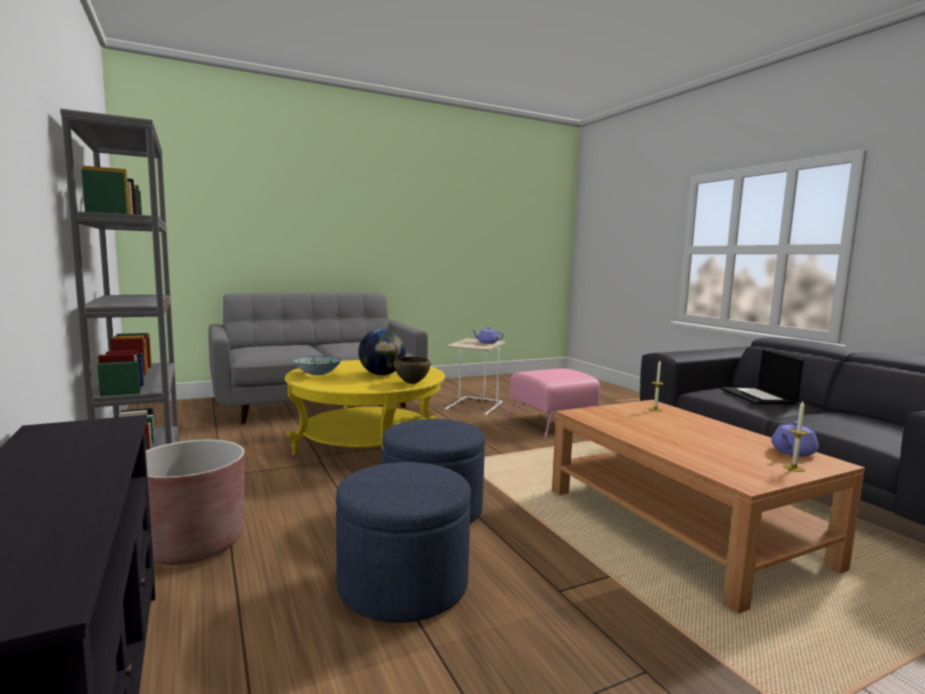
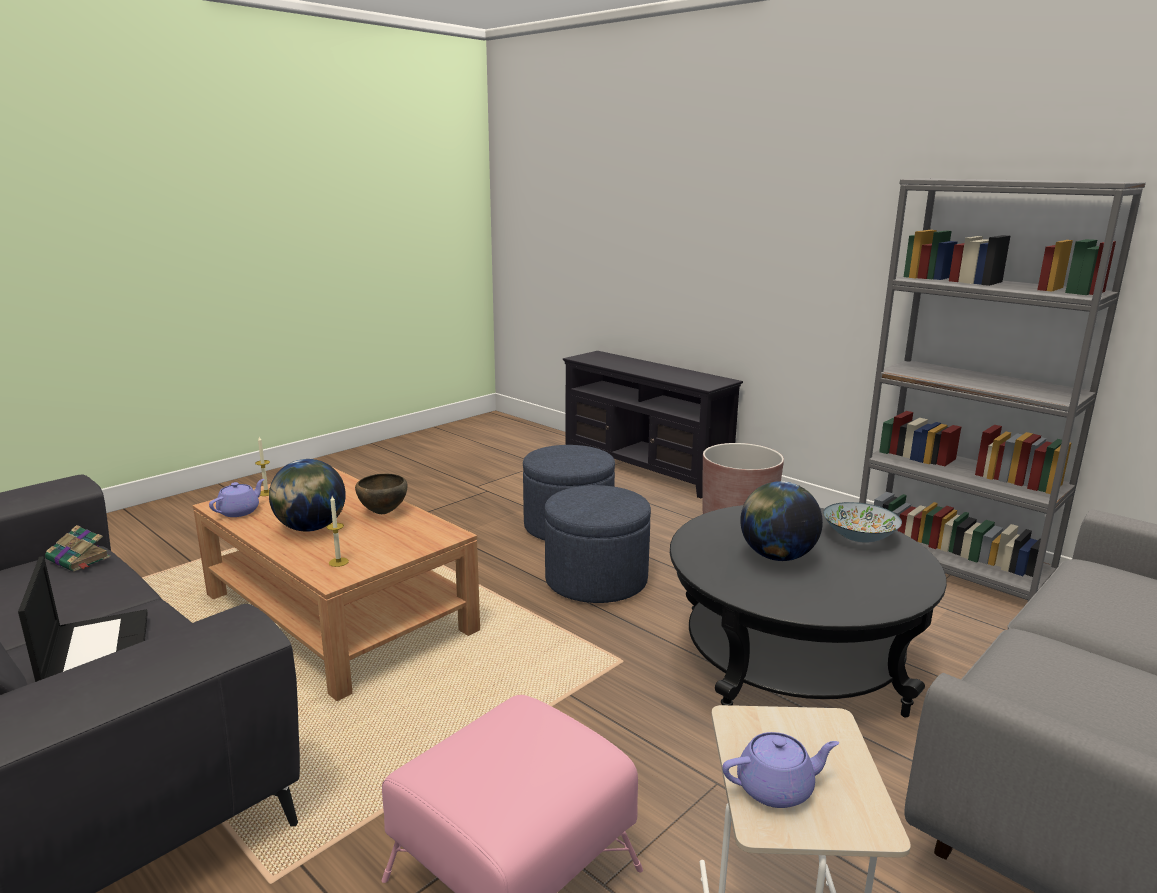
camera: 160 degrees right, 10 degrees up
yellow coffee table [285,360,445,456] -> black coffee table [670,505,947,717]
brown bowl [394,357,431,384] -> brown bowl moved to [355,474,407,514]
none -> book [45,525,111,572]
none -> globe [269,459,346,532]

